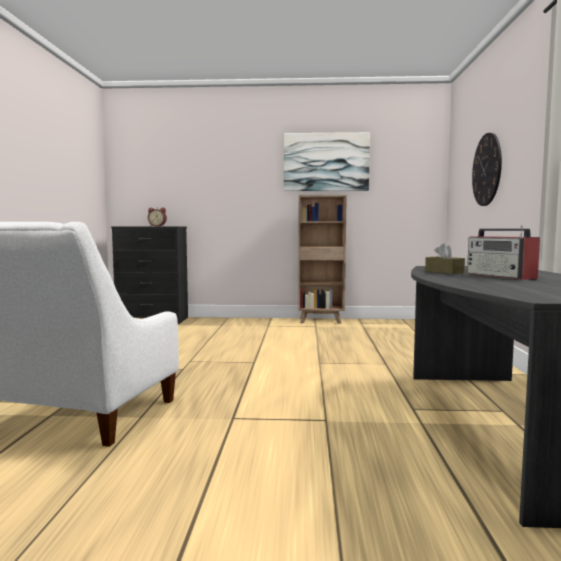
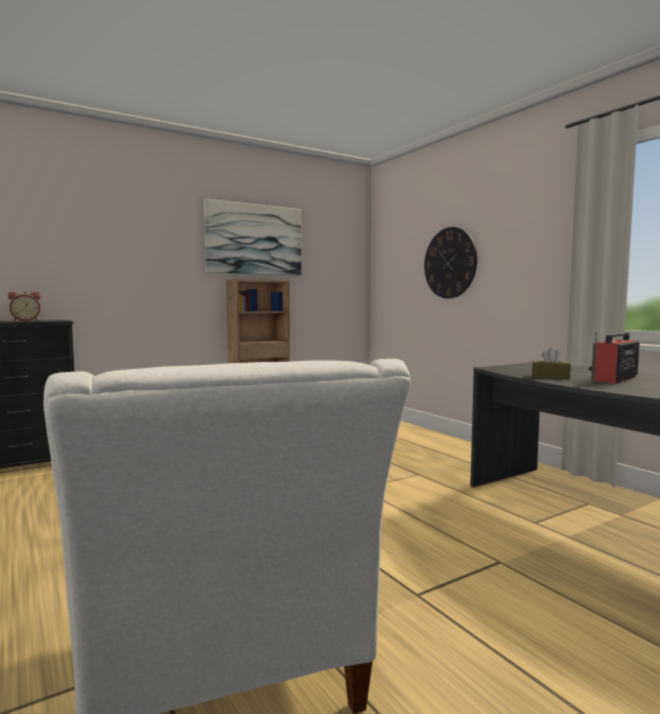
camera: 35 degrees left, 0 degrees up
radio [467,225,540,280] -> radio turned 105 degrees clockwise [588,332,640,383]

